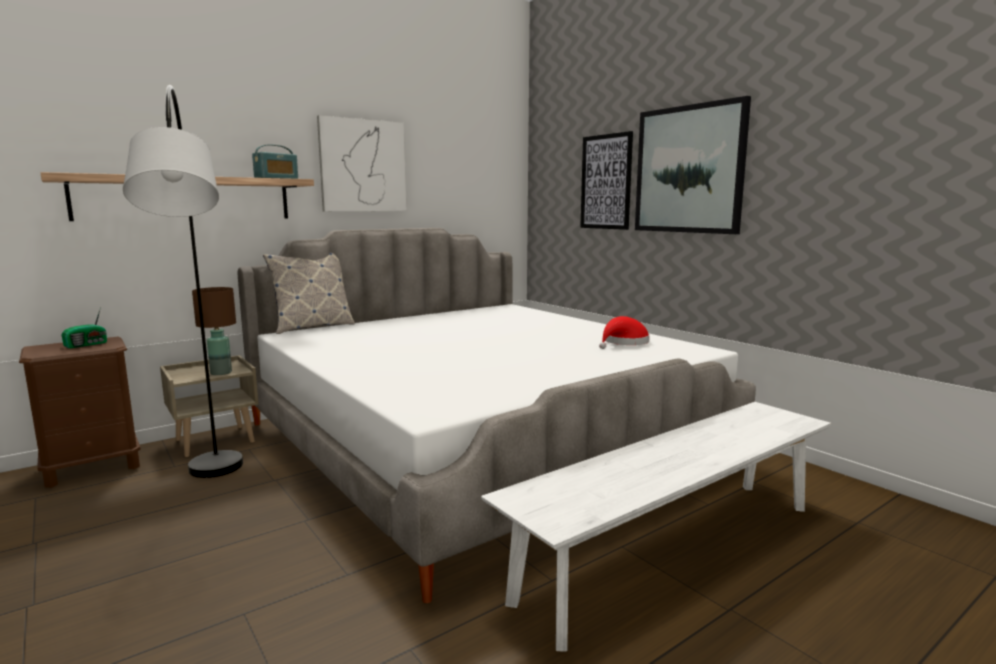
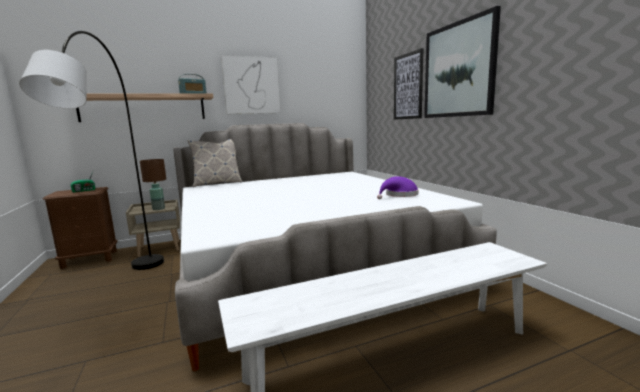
camera: 15 degrees right, 0 degrees up
red hat [599,316,650,349] -> purple hat [377,176,419,199]

